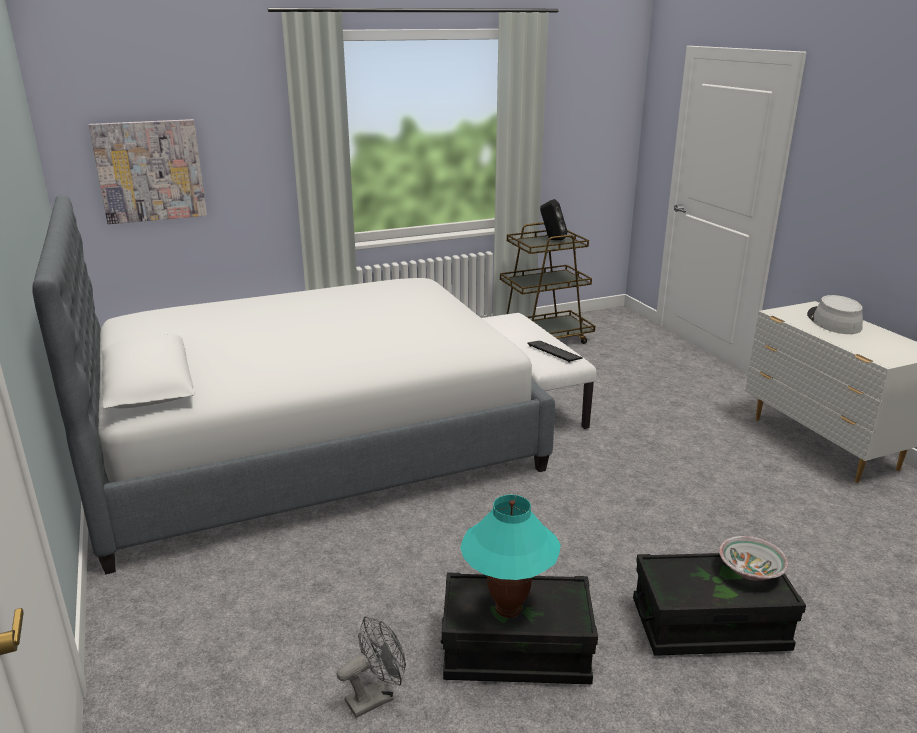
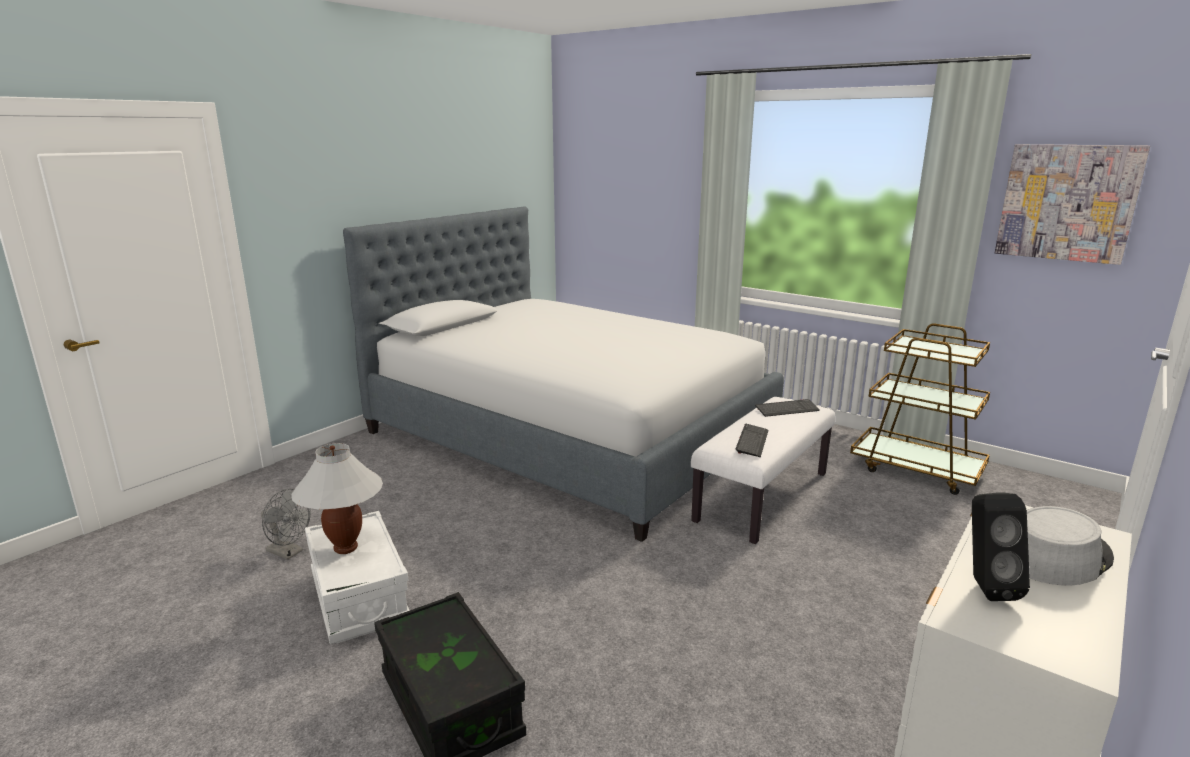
camera: 60 degrees right, 5 degrees down
picture [89,119,207,224] -> picture moved to [995,144,1150,265]
black storage box [441,572,598,684] -> white storage box [305,511,410,644]
turquoise table lamp [460,495,561,618] -> white table lamp [291,443,383,554]
black speaker [540,199,568,240] -> black speaker moved to [972,492,1030,601]
bowl [719,536,789,580] -> none
none -> keyboard [755,399,820,417]

